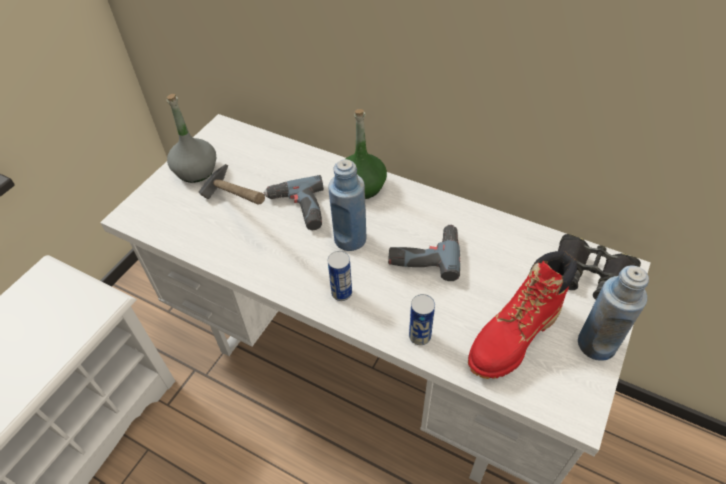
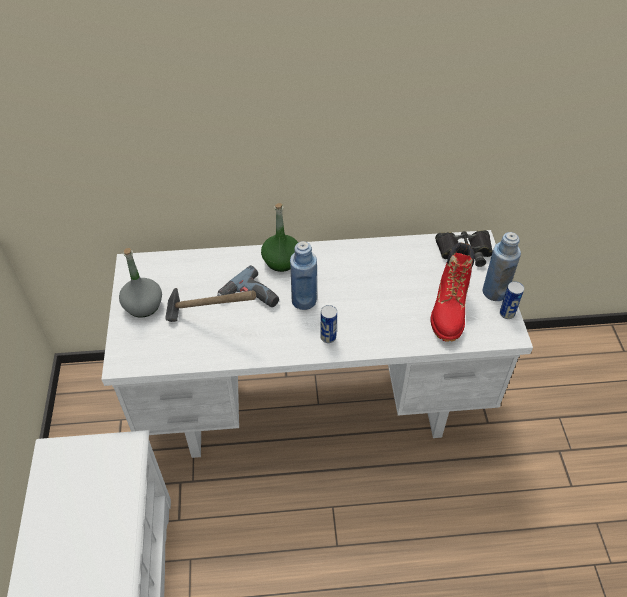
camera: 35 degrees left, 0 degrees up
power drill [388,224,460,281] -> none
can [409,294,435,345] -> can moved to [500,281,524,319]

